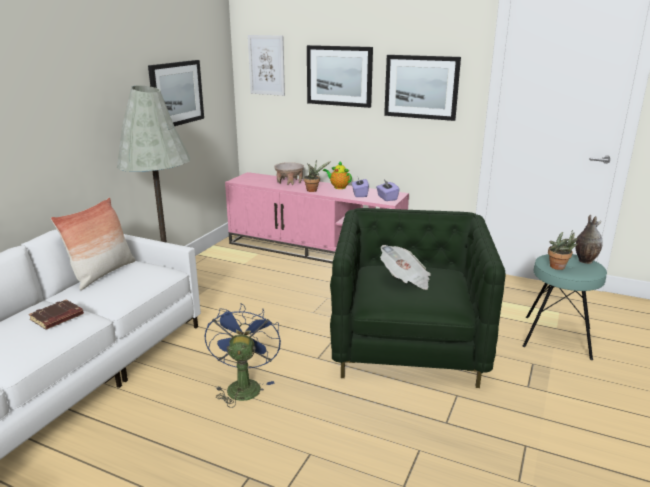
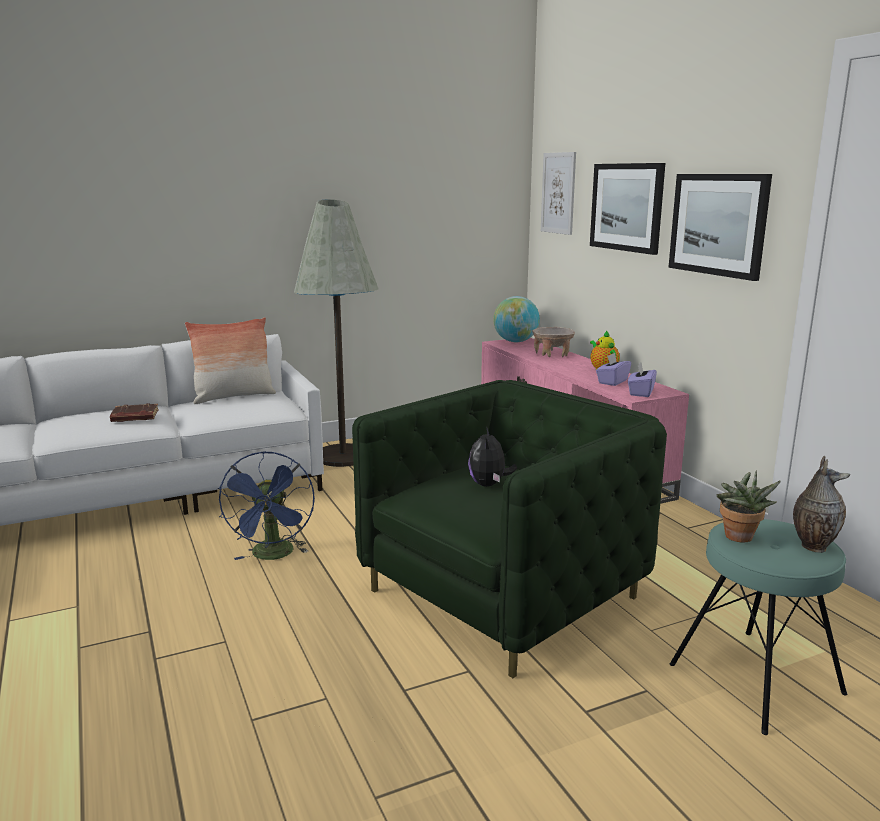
camera: 40 degrees right, 5 degrees down
picture [148,60,204,126] -> none
blue fan [205,304,281,408] -> blue fan turned 135 degrees clockwise [218,451,315,560]
potted plant [304,160,331,192] -> none
newspaper [380,245,431,290] -> plush toy [468,426,517,487]
none -> globe [493,296,540,342]

